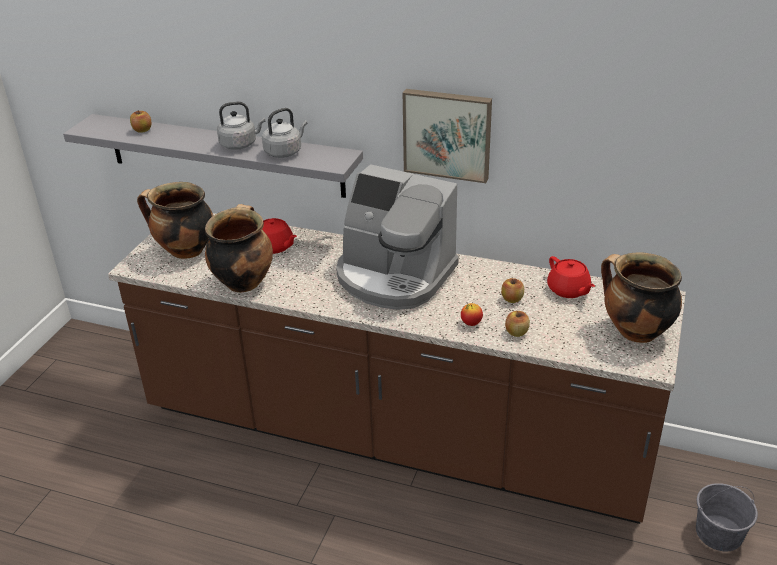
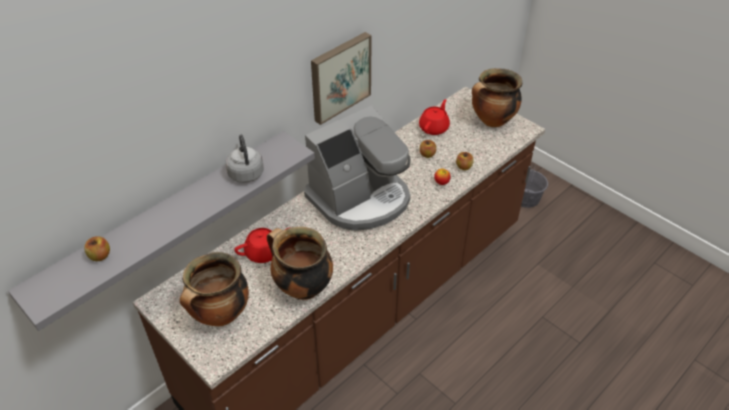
camera: 65 degrees left, 10 degrees up
grey kettle [217,102,265,150] -> none
red teapot [547,256,595,298] -> red teapot turned 60 degrees counterclockwise [419,99,450,135]

